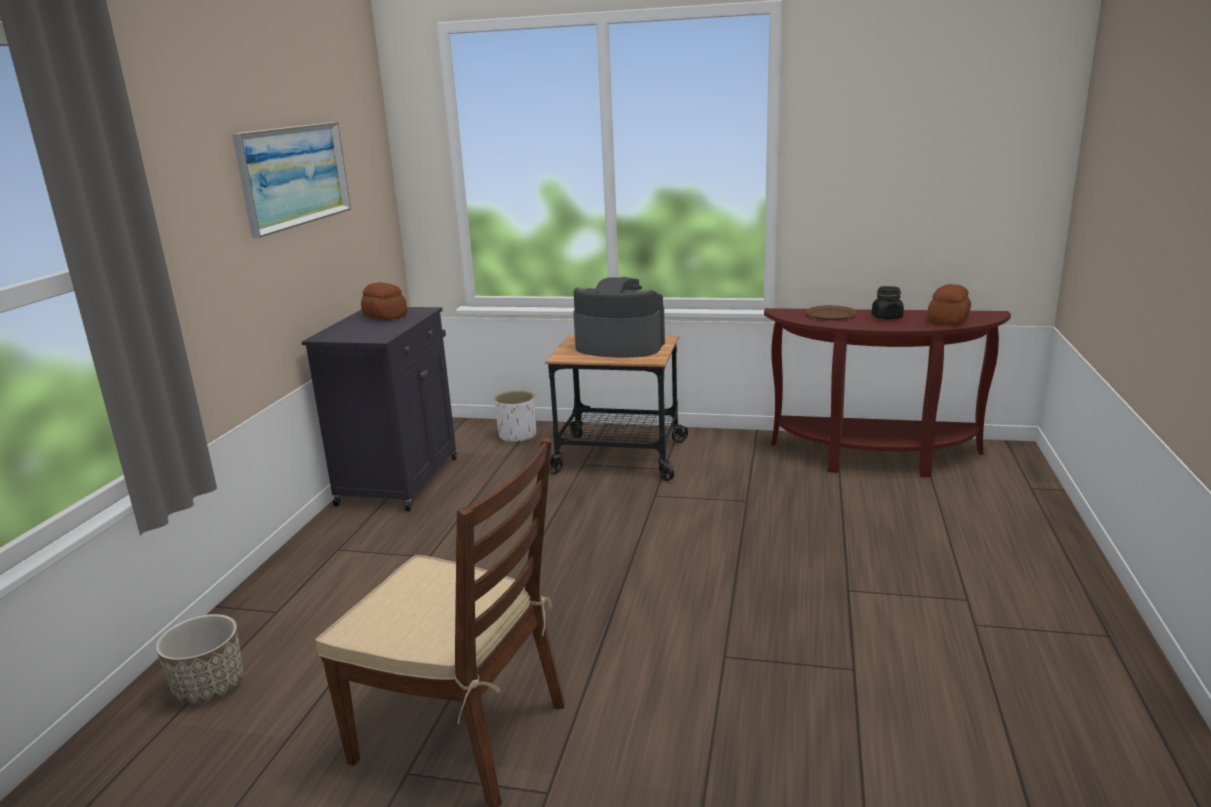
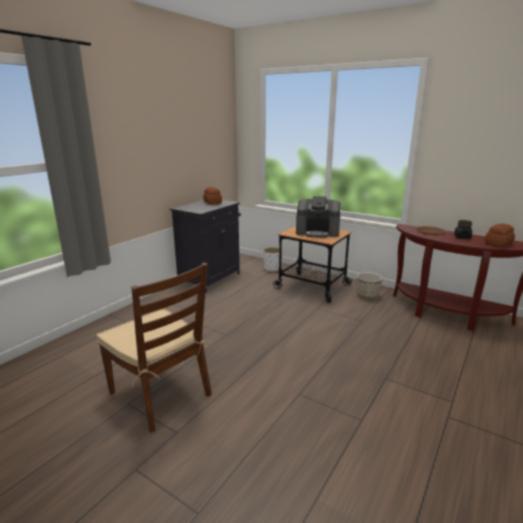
camera: 20 degrees right, 0 degrees up
planter [156,614,243,704] -> planter moved to [357,272,383,299]
picture [232,122,351,238] -> none
coffee machine [573,277,665,358] -> coffee machine turned 150 degrees clockwise [296,196,340,238]

